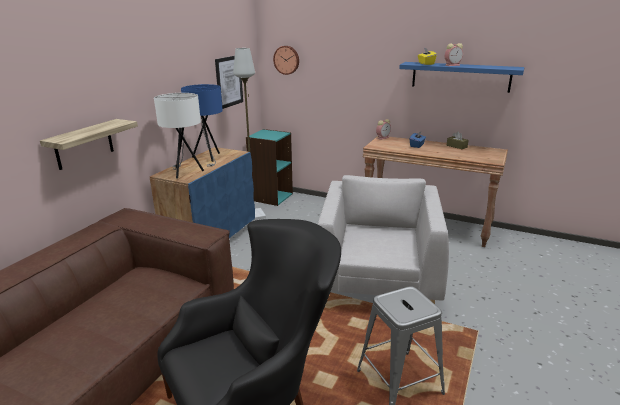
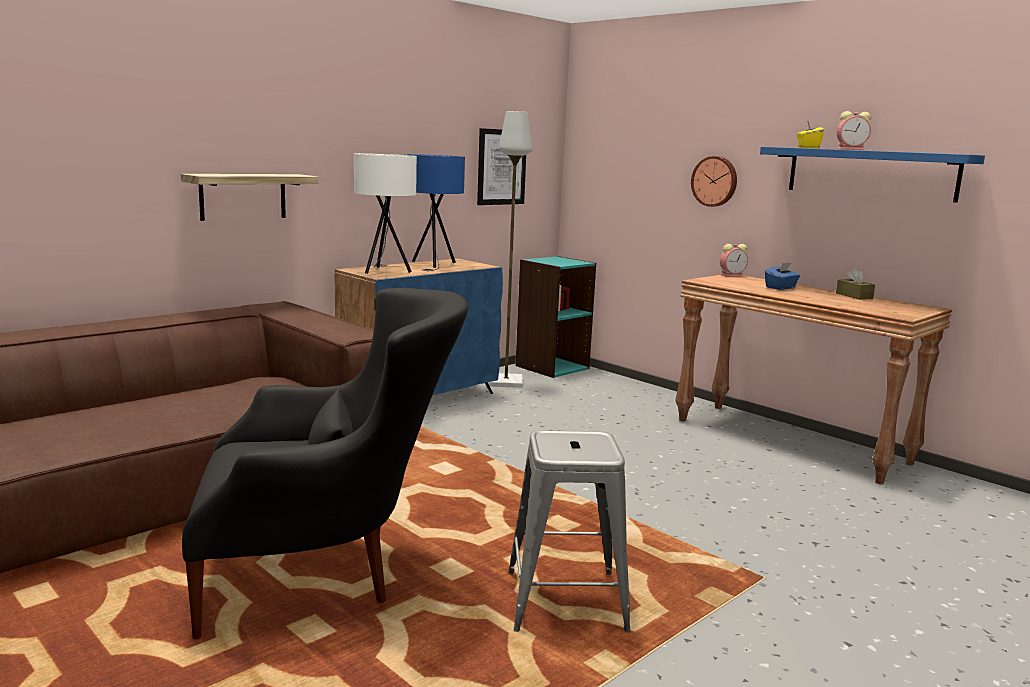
camera: 20 degrees right, 10 degrees down
wall clock [273,46,299,75] -> wall clock moved to [691,156,737,207]
grey armchair [318,175,449,304] -> none

